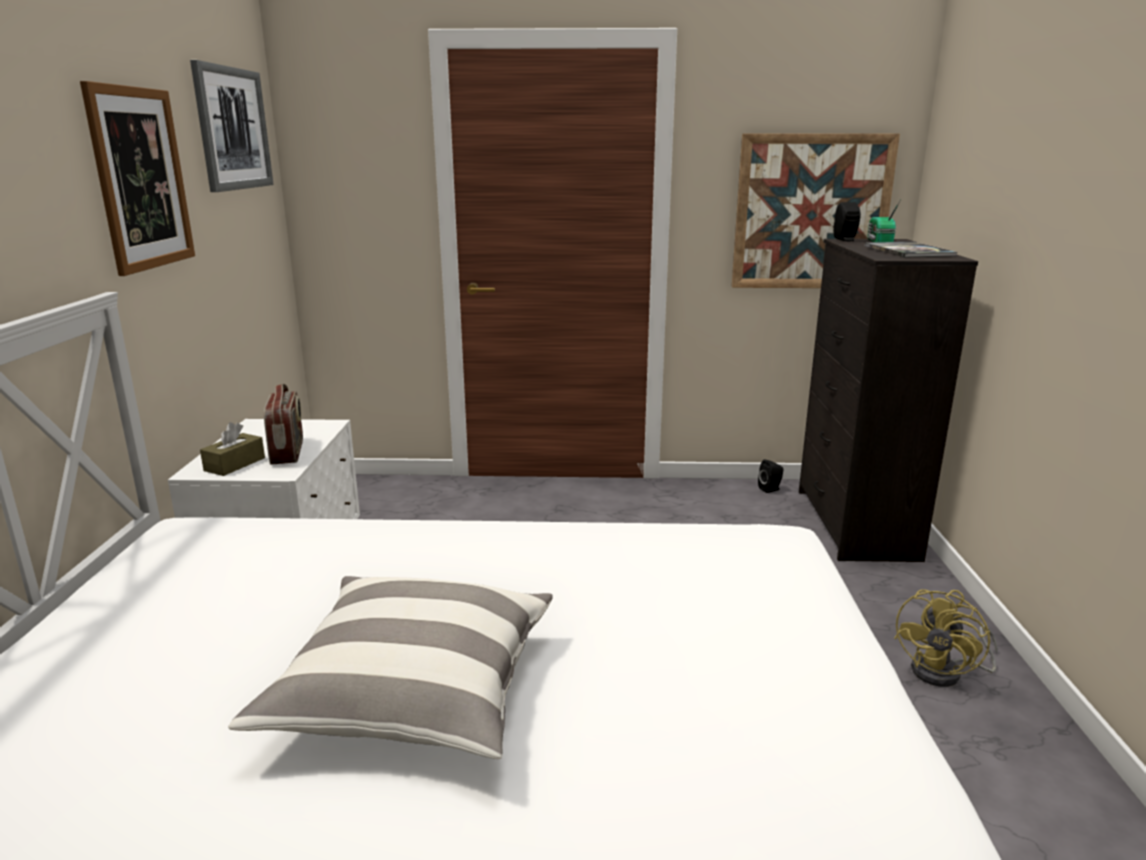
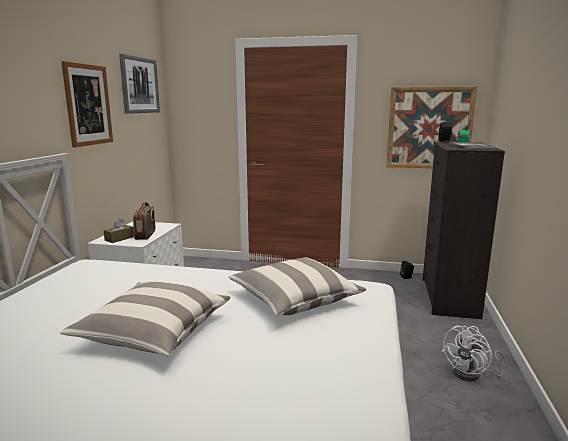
camera: 10 degrees right, 5 degrees down
yellow fan [894,589,998,687] -> white fan [441,325,507,382]
none -> pillow [229,258,366,316]

